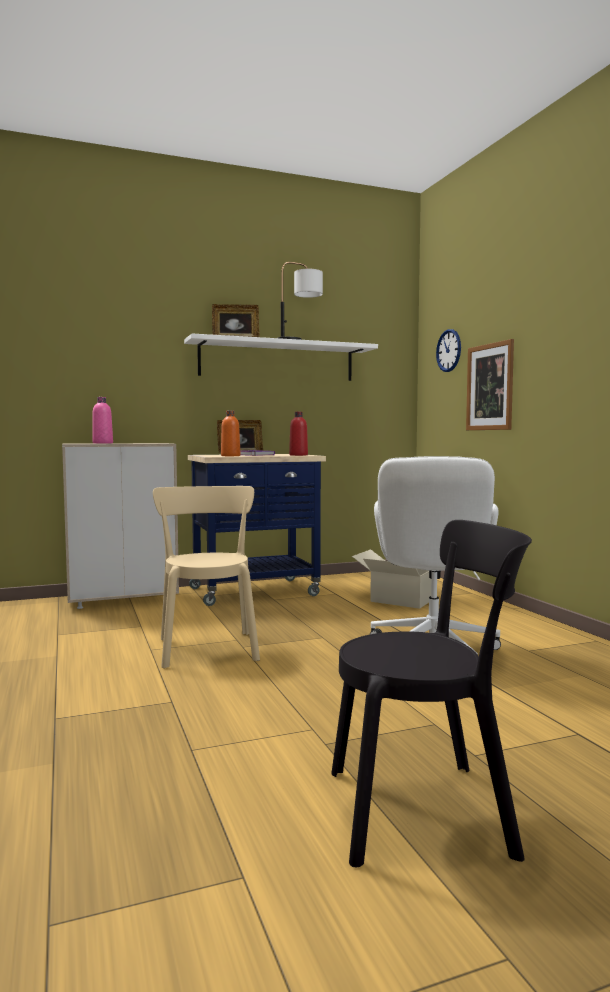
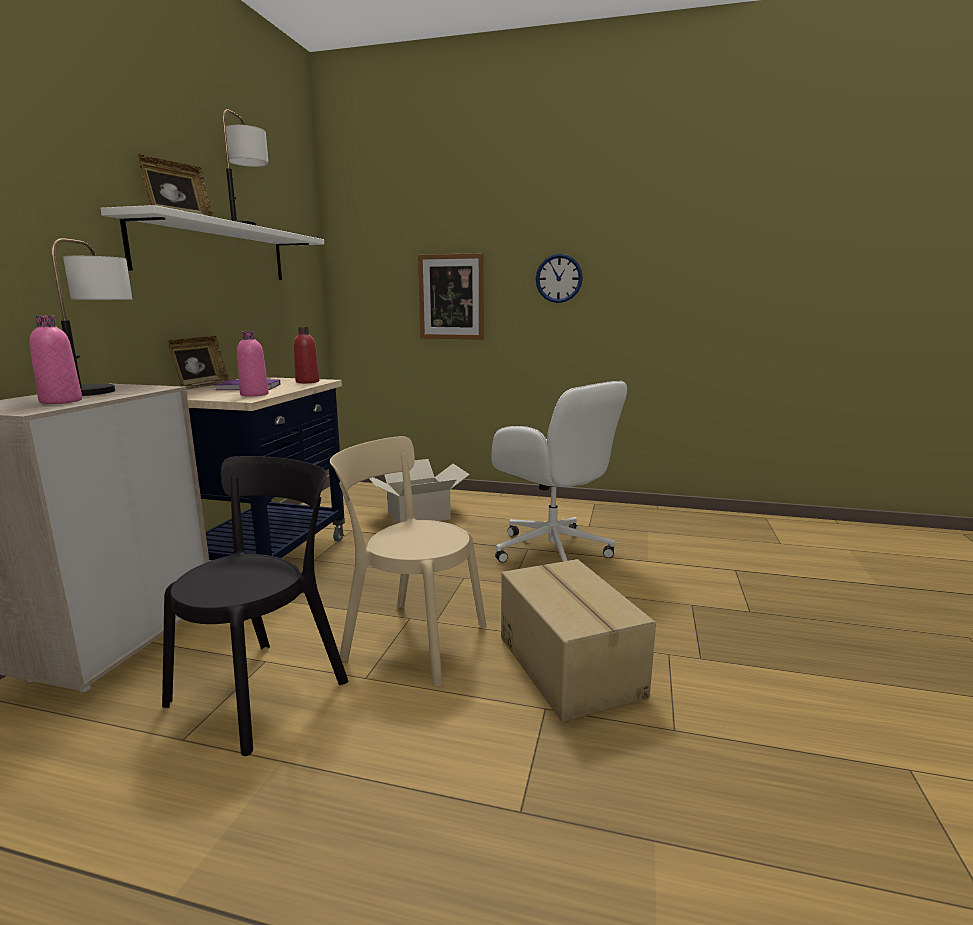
camera: 55 degrees left, 10 degrees up
orange bottle [221,411,240,456] -> pink bottle [237,331,269,396]
black chair [331,520,532,867] -> black chair moved to [162,456,348,756]
wall clock [436,329,461,372] -> wall clock moved to [536,254,583,303]
none -> table lamp [51,238,133,396]
none -> cardboard box [501,559,656,722]

